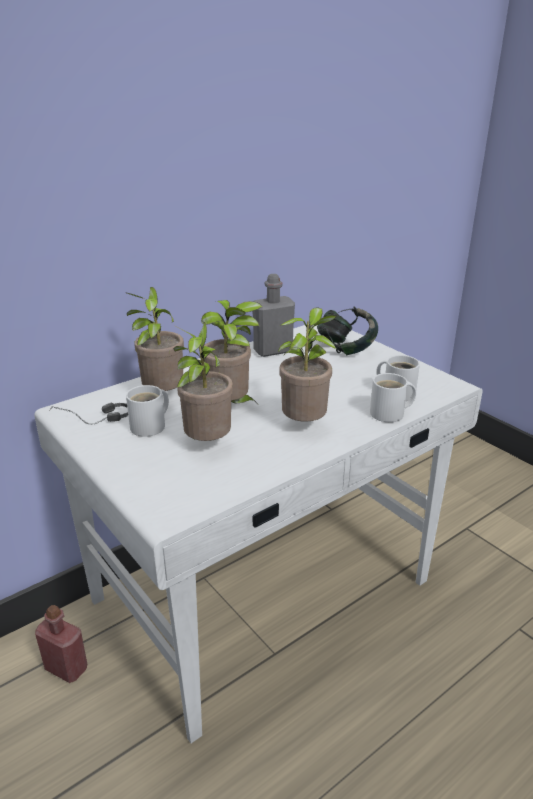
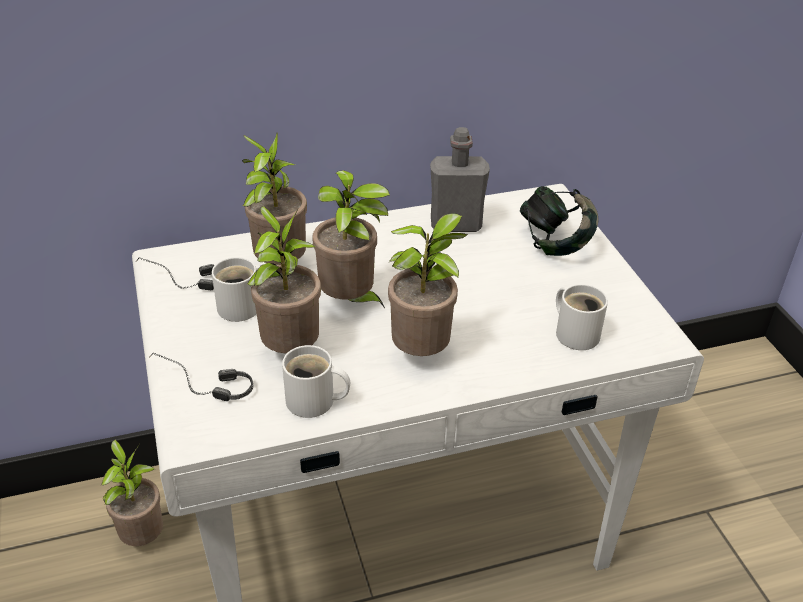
camera: 20 degrees right, 10 degrees up
red bottle [35,605,87,683] -> potted plant [101,440,163,546]
white mug [370,373,416,422] -> white mug moved to [282,345,350,418]
none -> headphones [150,352,253,401]

